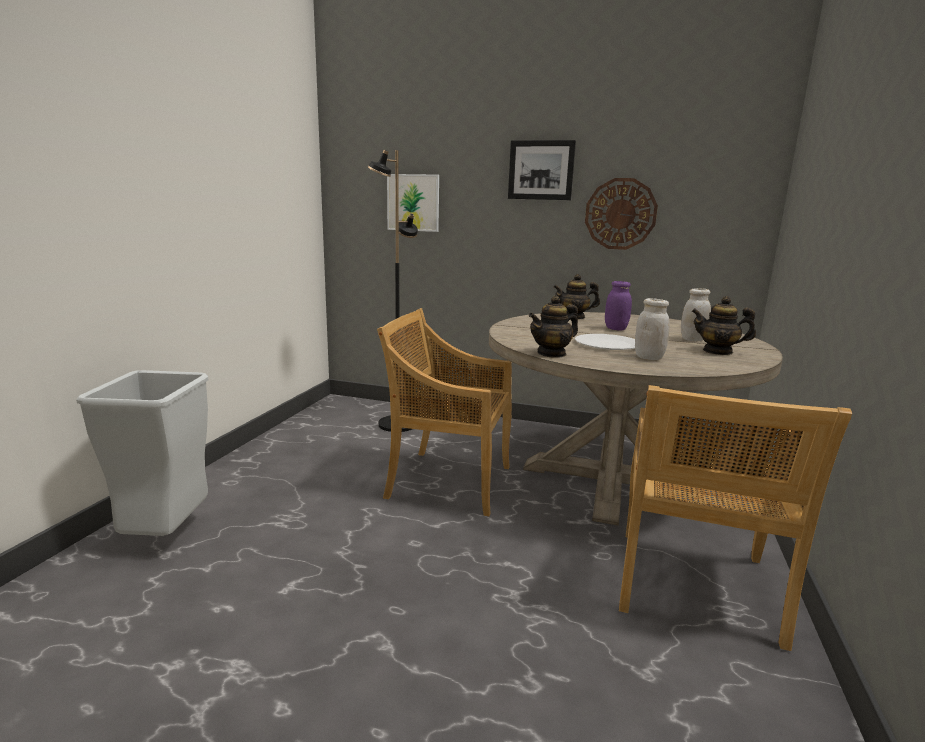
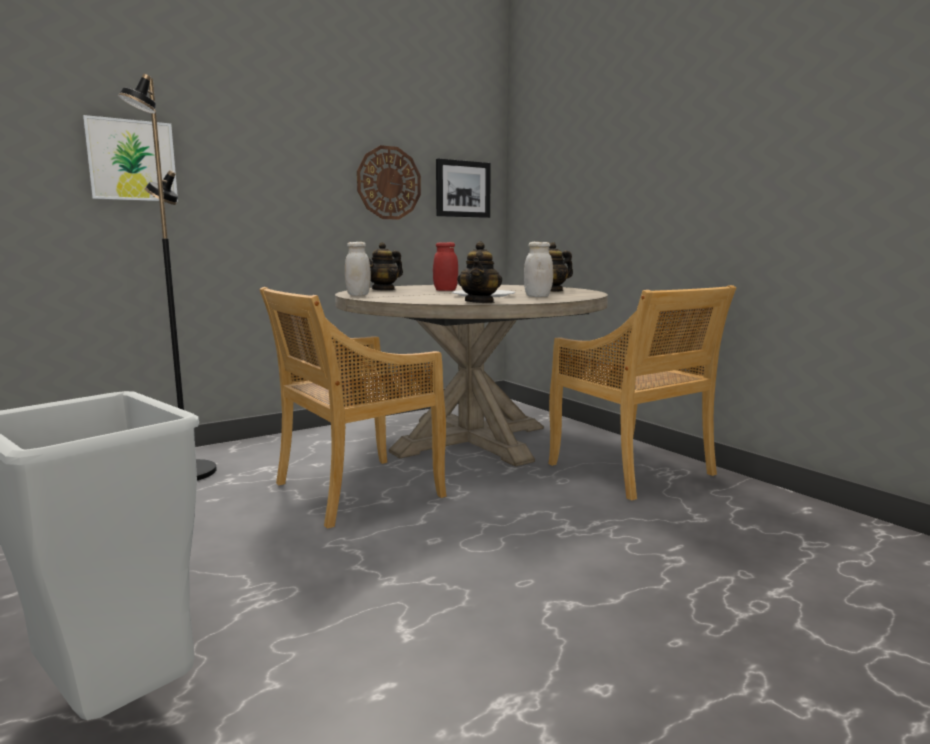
camera: 50 degrees left, 5 degrees down
picture [508,140,576,200] -> picture moved to [436,158,491,218]
purple jar [605,281,632,331] -> red jar [433,242,458,291]
white jar [681,288,711,341] -> white jar moved to [345,242,371,296]

